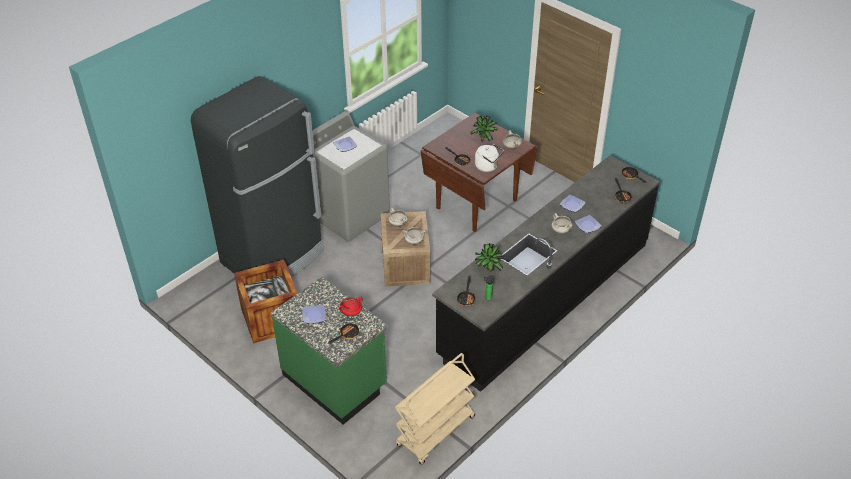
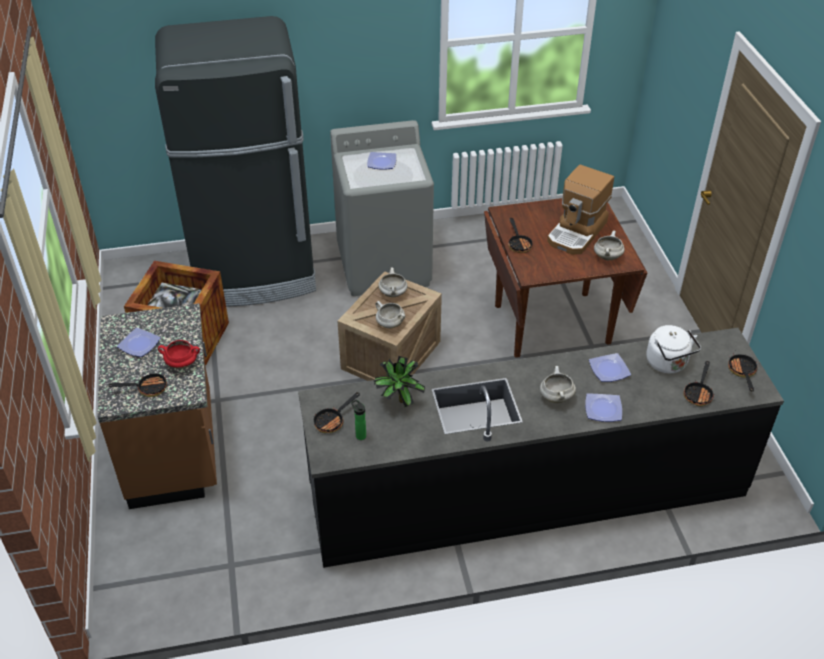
camera: 35 degrees right, 0 degrees up
green counter [271,277,388,425] -> brown counter [98,303,217,509]
beige cart [395,353,475,465] -> none
potted plant [470,115,497,142] -> coffee machine [547,165,614,255]
white kettle [475,144,504,172] -> white kettle moved to [646,325,701,373]

